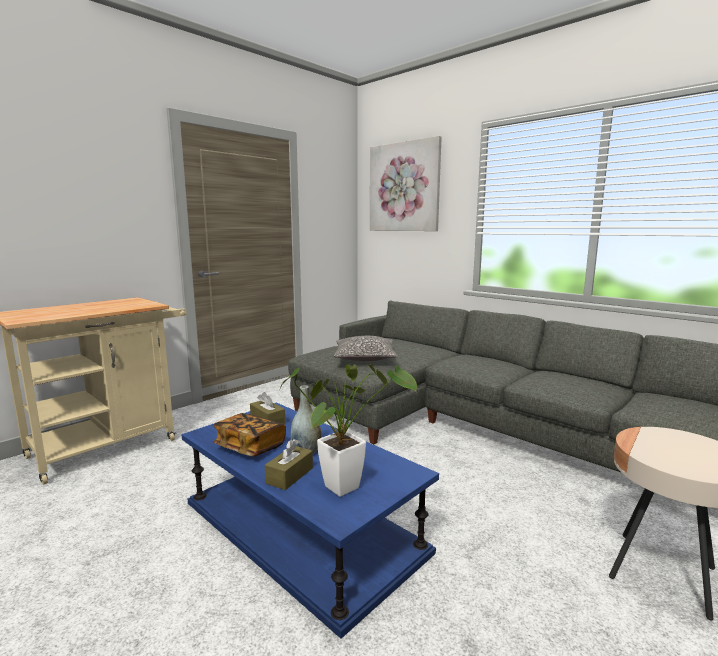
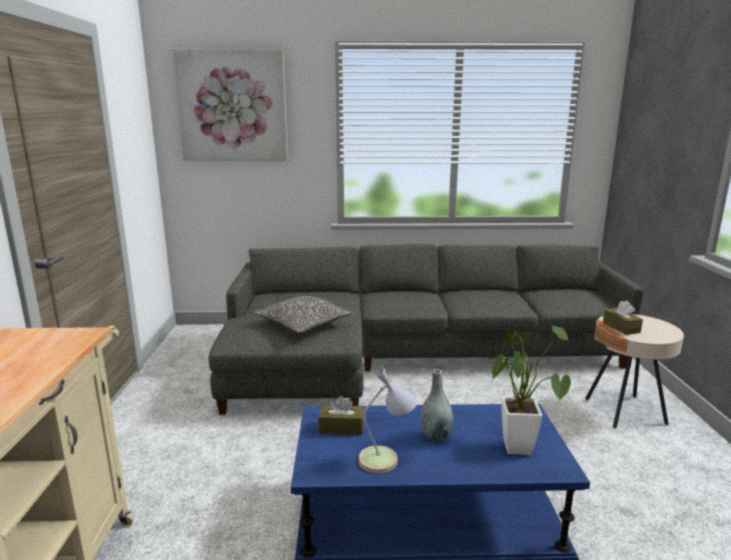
camera: 45 degrees left, 5 degrees up
book [213,413,286,457] -> table lamp [358,366,417,473]
brown tissue box [265,439,313,490] -> brown tissue box moved to [603,301,643,335]

